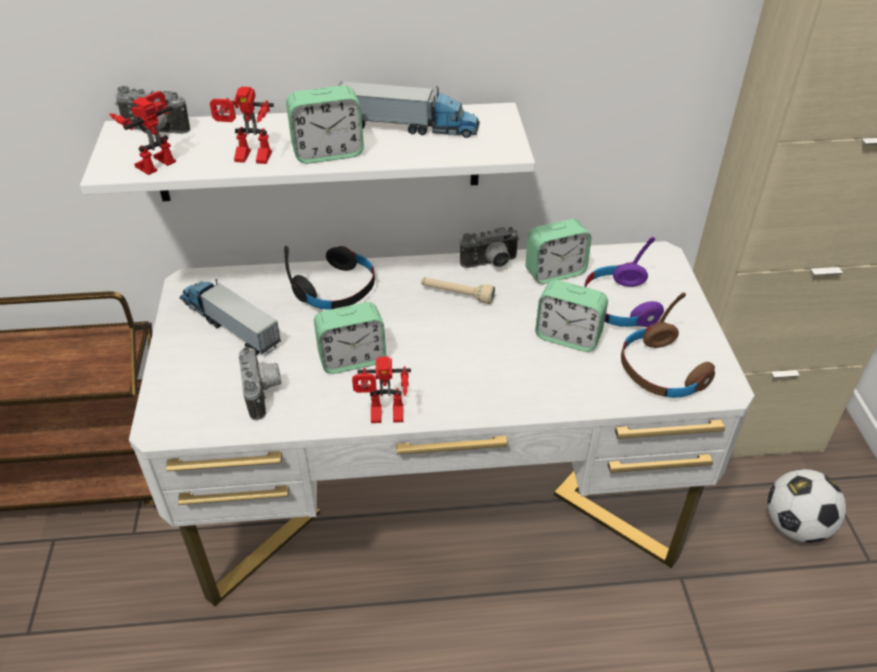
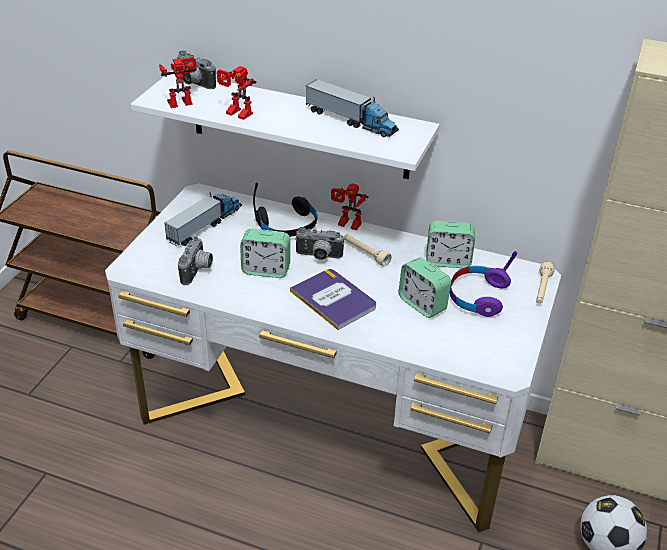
camera: 25 degrees right, 5 degrees down
toy truck [180,279,281,355] -> toy truck turned 60 degrees clockwise [164,193,242,246]
alarm clock [286,85,364,164] -> none
toy robot [352,356,411,423] -> toy robot moved to [331,183,369,230]
camera [460,227,520,268] -> camera moved to [295,227,344,260]
brown headphones [621,292,715,398] -> none
none -> book [290,269,376,330]
none -> beige flashlight [536,261,555,304]

